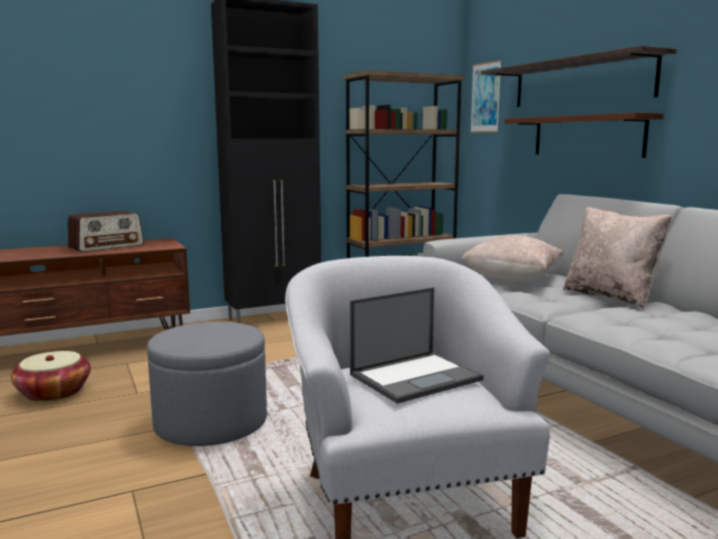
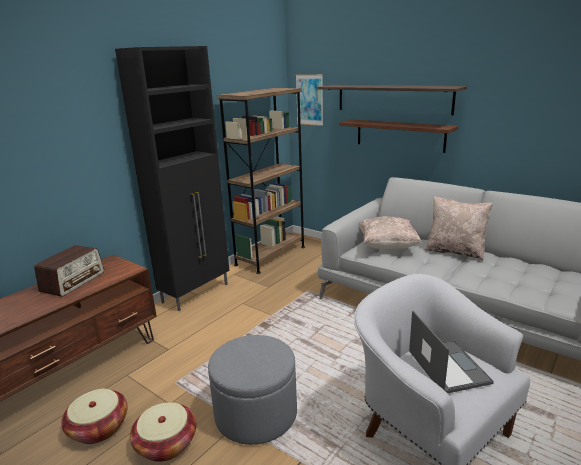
camera: 25 degrees left, 10 degrees up
laptop [350,287,484,404] -> laptop turned 45 degrees counterclockwise [409,311,494,393]
none -> basket [130,402,196,462]

